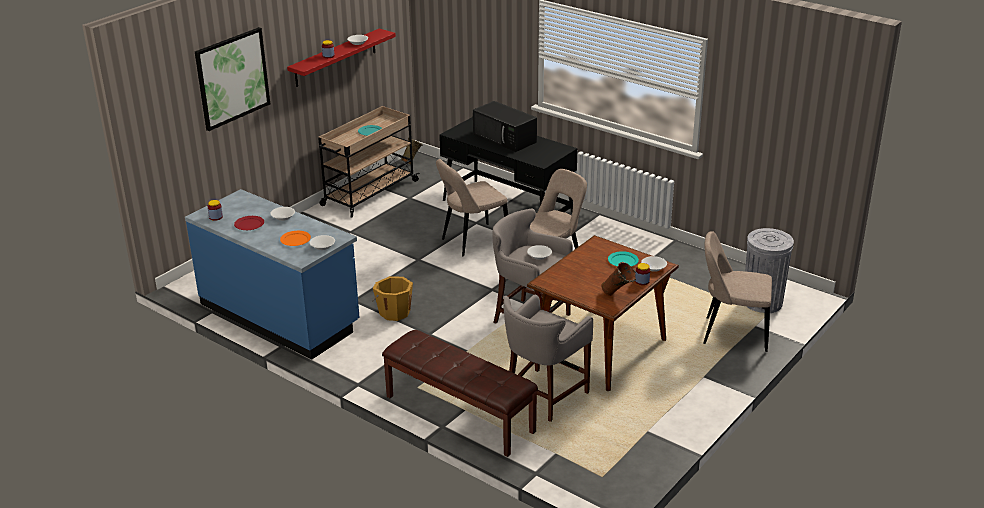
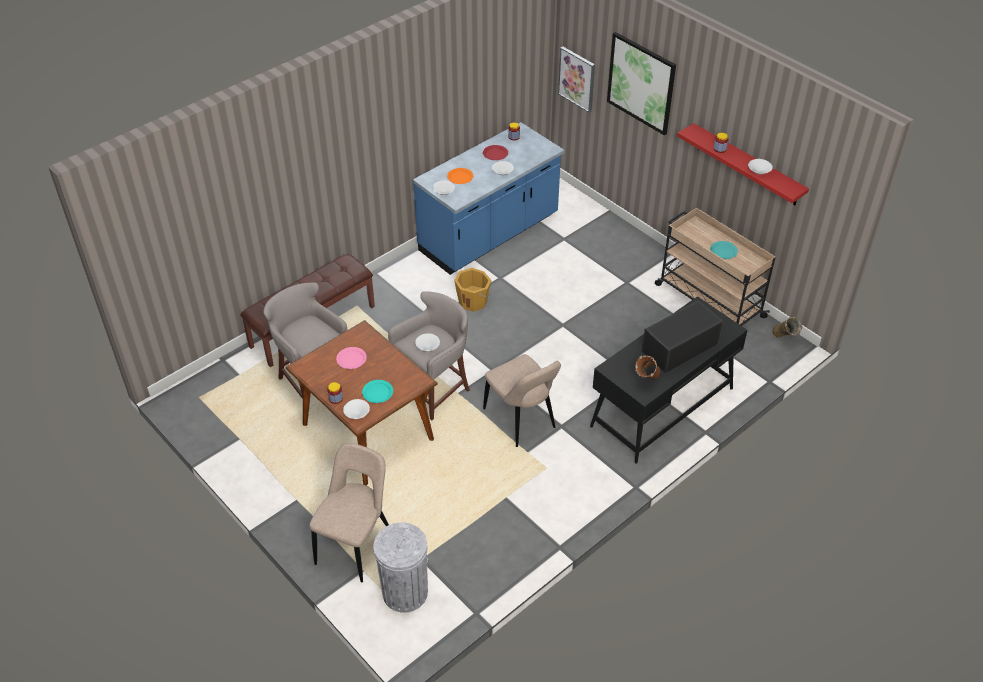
camera: 100 degrees right, 15 degrees up
beige chair [436,159,508,256] -> none
brown vase [601,262,636,296] -> brown vase moved to [635,355,660,379]
none -> pink plate [336,347,367,369]
none -> picture [558,47,595,112]

